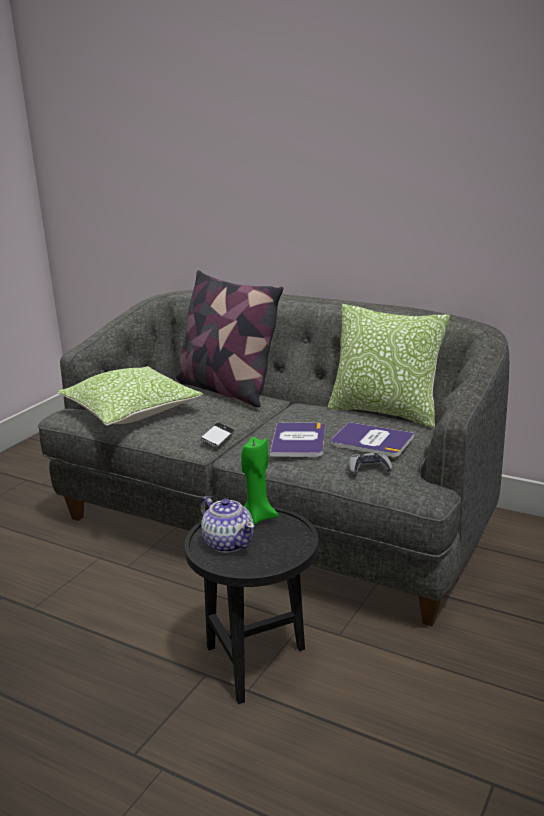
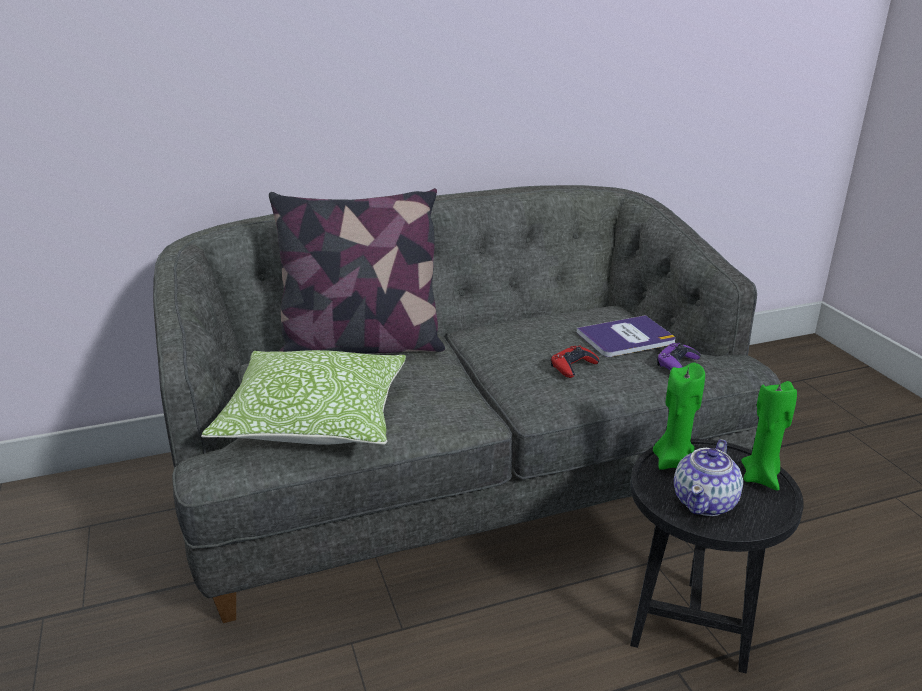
camera: 50 degrees left, 5 degrees up
phone [200,422,234,447] -> none
teapot [200,496,255,553] -> teapot turned 120 degrees clockwise [674,439,743,516]
book [270,423,325,457] -> red game controller [551,346,599,378]
pillow [328,304,450,428] -> none
grey game controller [349,452,392,475] -> purple game controller [657,343,701,371]
none -> green candle [741,381,797,491]

